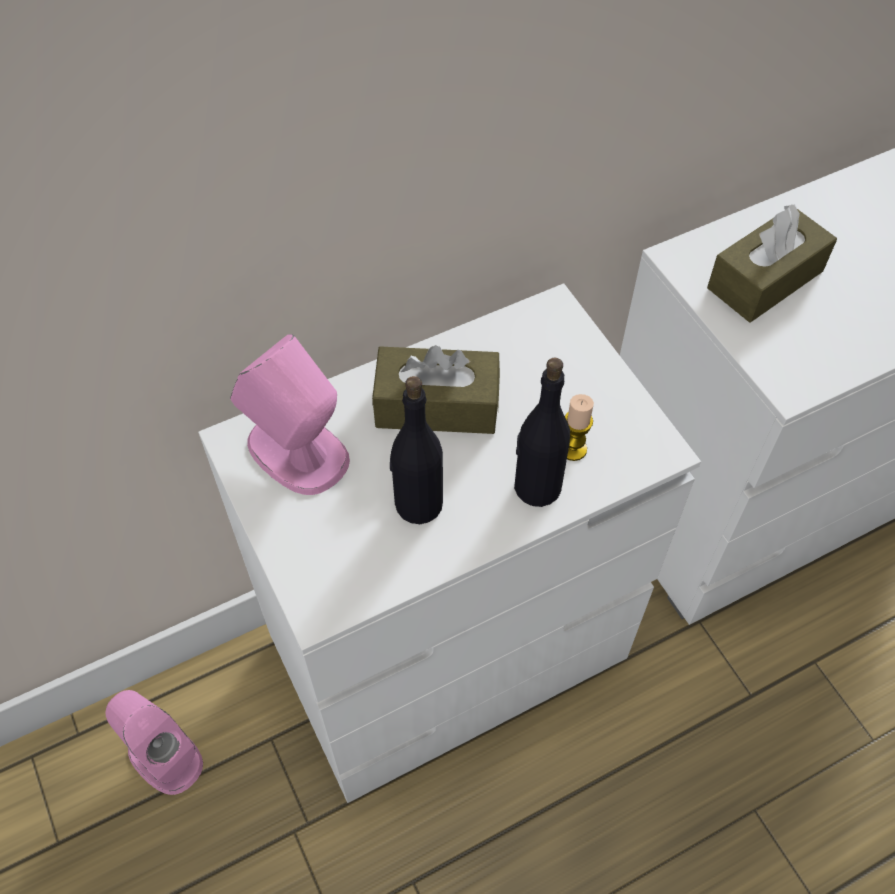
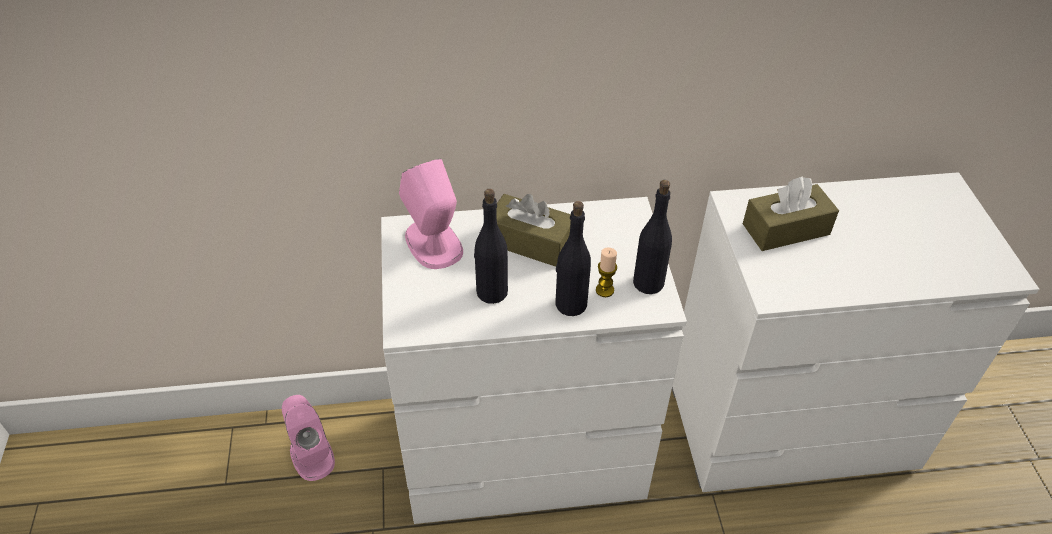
camera: 20 degrees right, 10 degrees down
none -> black bottle [633,180,672,294]

